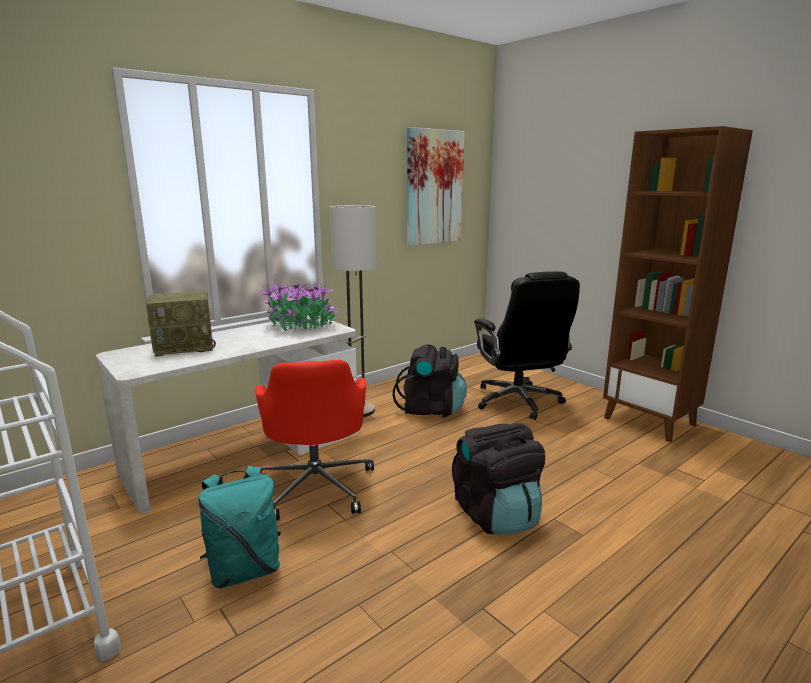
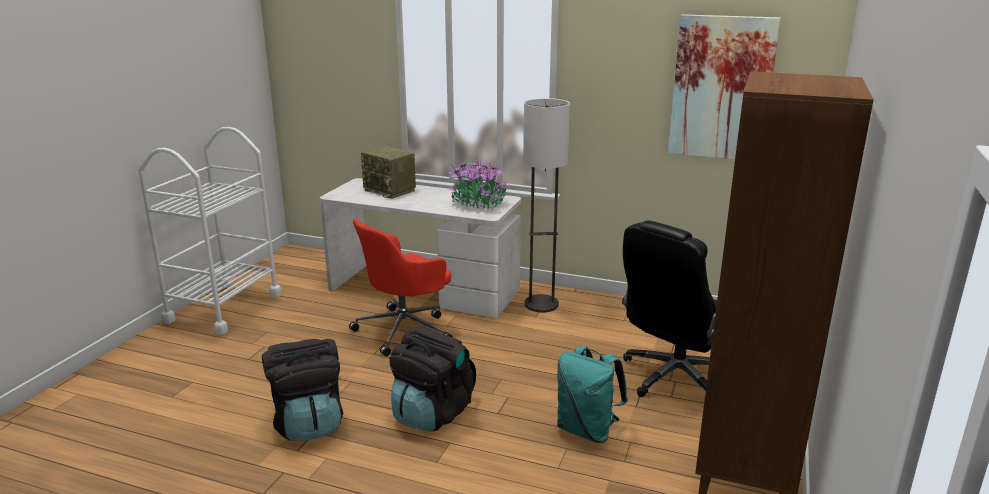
camera: 60 degrees right, 5 degrees up
turquoise backpack [198,466,281,588] -> turquoise backpack moved to [557,346,628,443]
black backpack [393,344,467,417] -> black backpack moved to [262,339,344,441]

